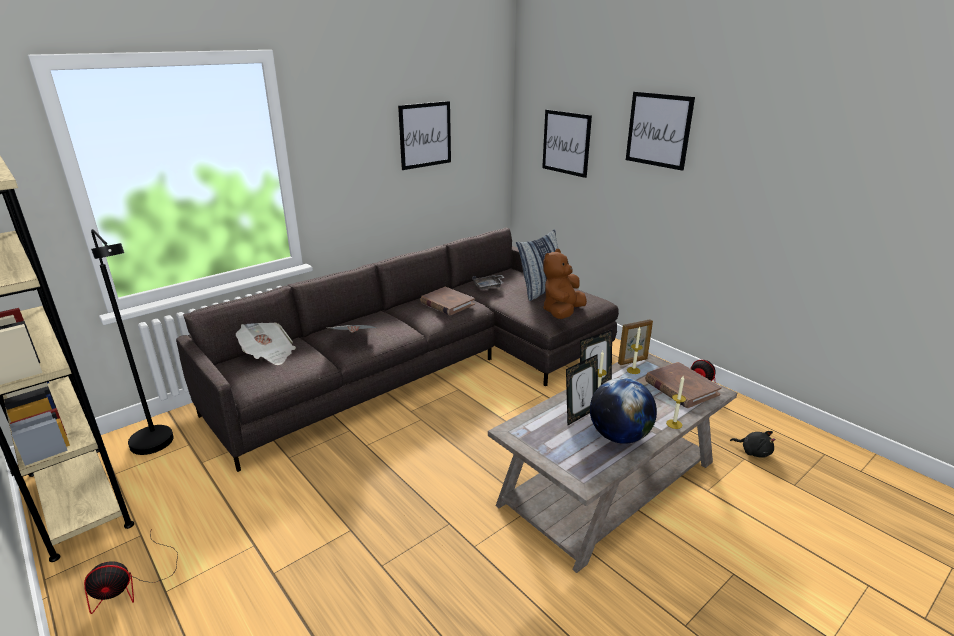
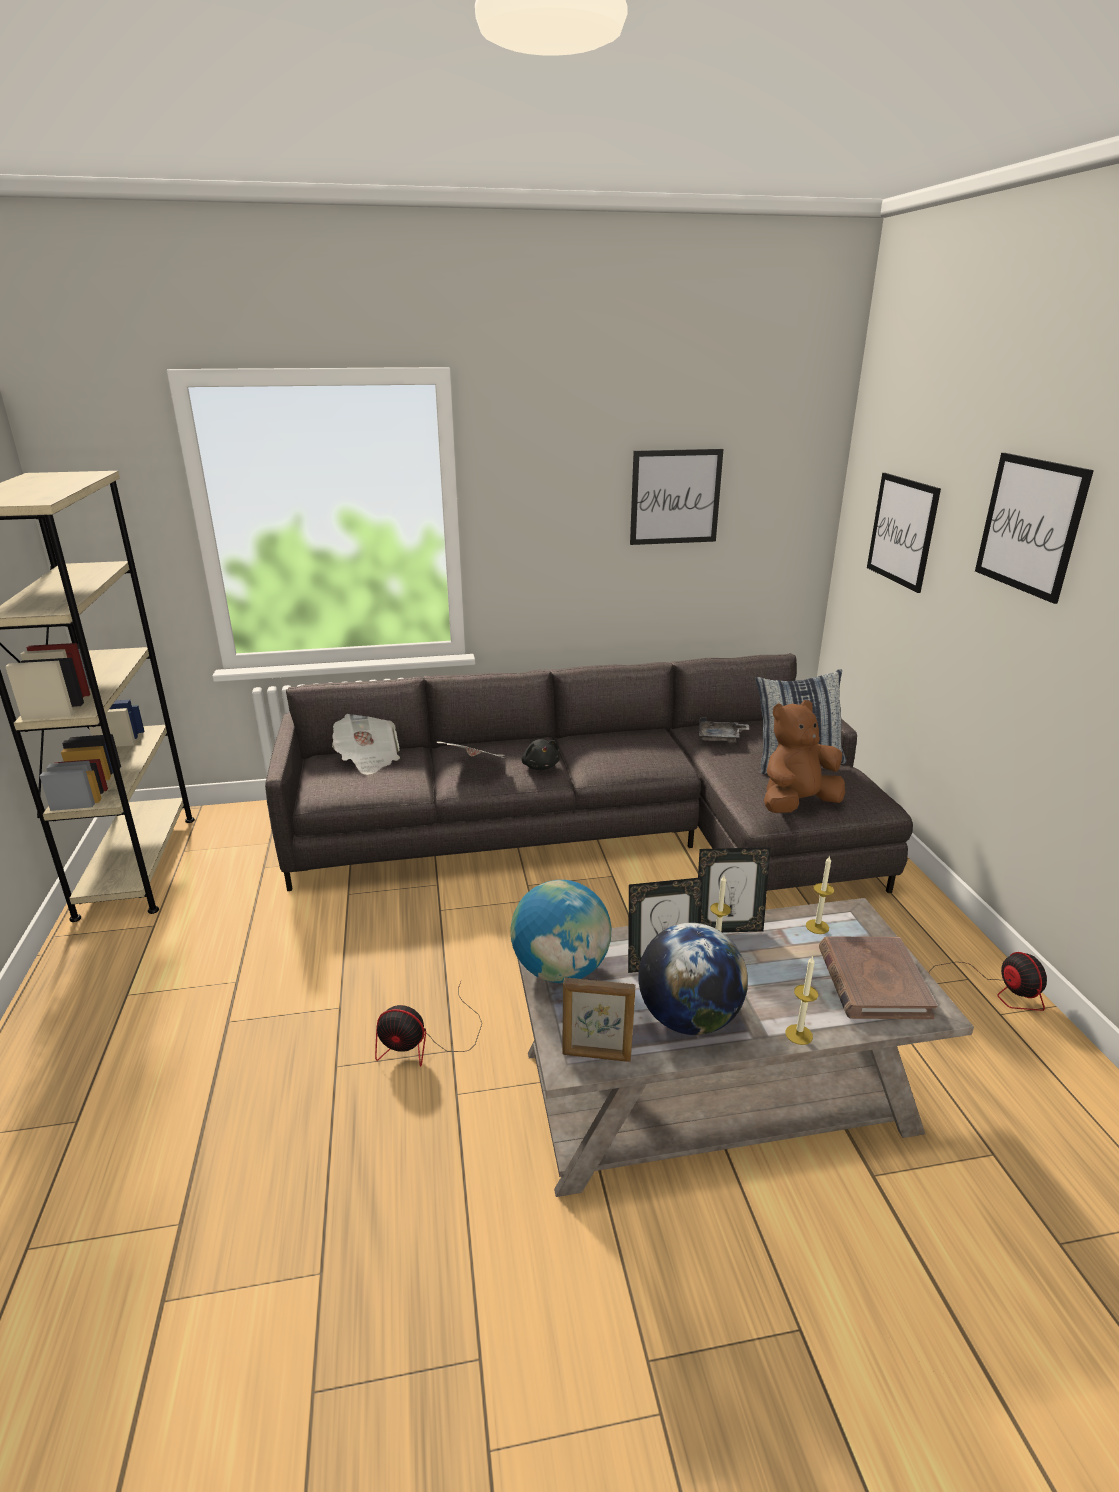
camera: 30 degrees right, 0 degrees up
fan [84,532,178,614] -> fan moved to [375,982,482,1067]
black floor lamp [91,229,174,455] -> none
brown book [420,287,475,315] -> none
picture frame [618,319,653,365] -> picture frame moved to [562,977,636,1062]
black plush toy [730,431,775,458] -> black plush toy moved to [522,739,560,770]
none -> globe [510,880,611,983]

